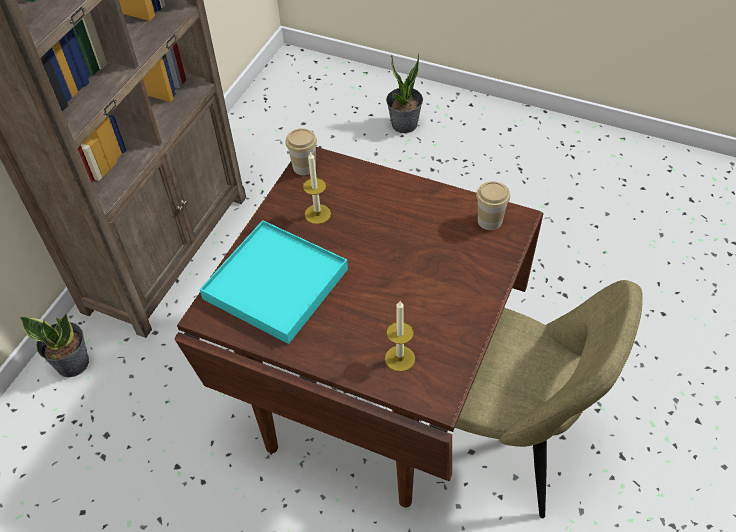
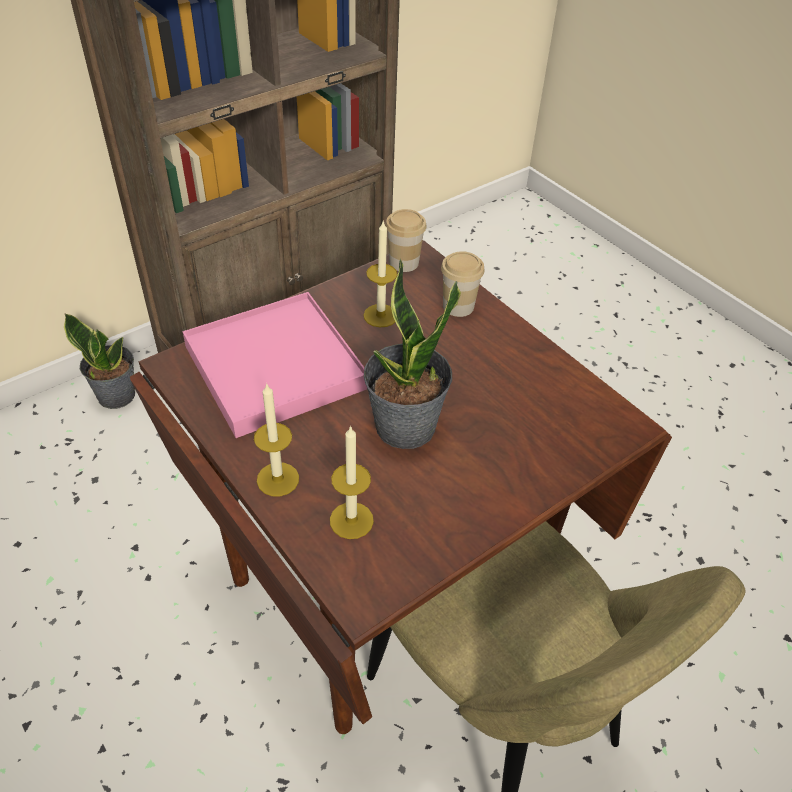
camera: 25 degrees right, 5 degrees down
turquoise tray [200,220,348,344] -> pink tray [183,292,367,438]
potted plant [386,54,423,133] -> potted plant moved to [364,259,461,449]
cup [476,181,510,230] -> cup moved to [441,251,485,317]
none -> candle [254,383,299,496]

